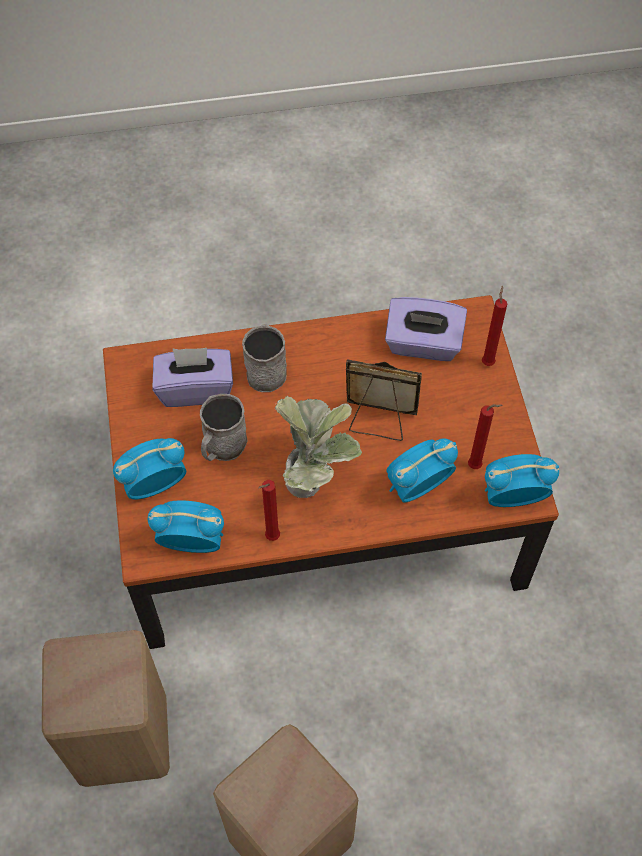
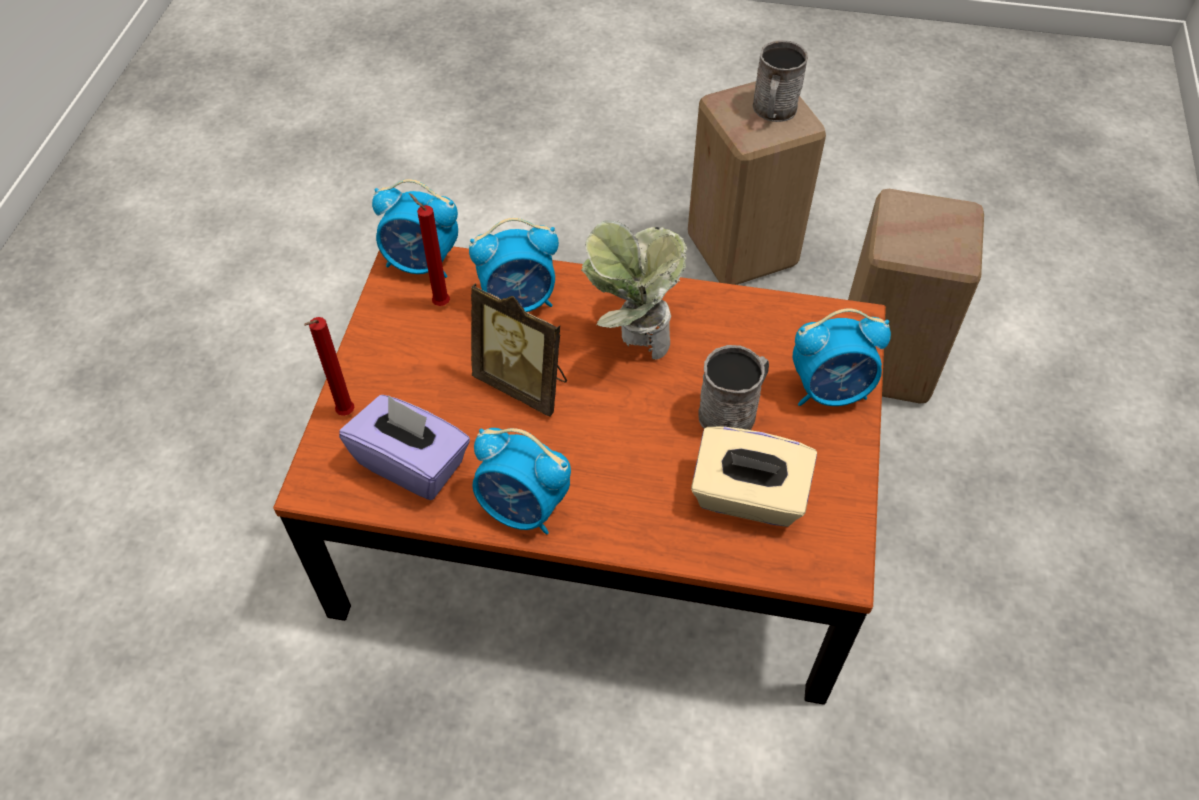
camera: 160 degrees left, 5 degrees down
alarm clock [148,500,224,553] -> alarm clock moved to [472,428,571,535]
purple tissue box [152,348,233,407] -> beige tissue box [691,426,817,527]
grey mug [242,324,287,392] -> grey mug moved to [752,40,808,122]
red candle [258,480,280,541] -> none

